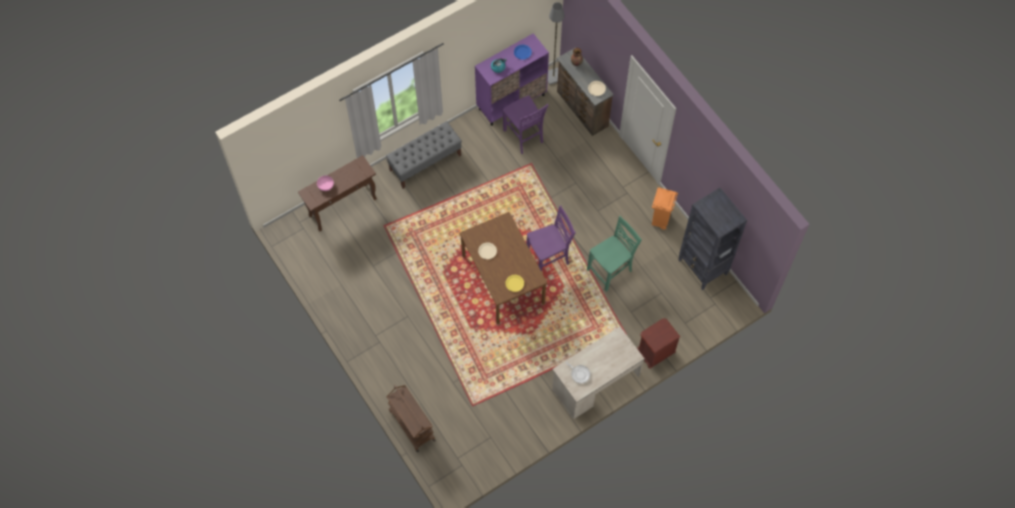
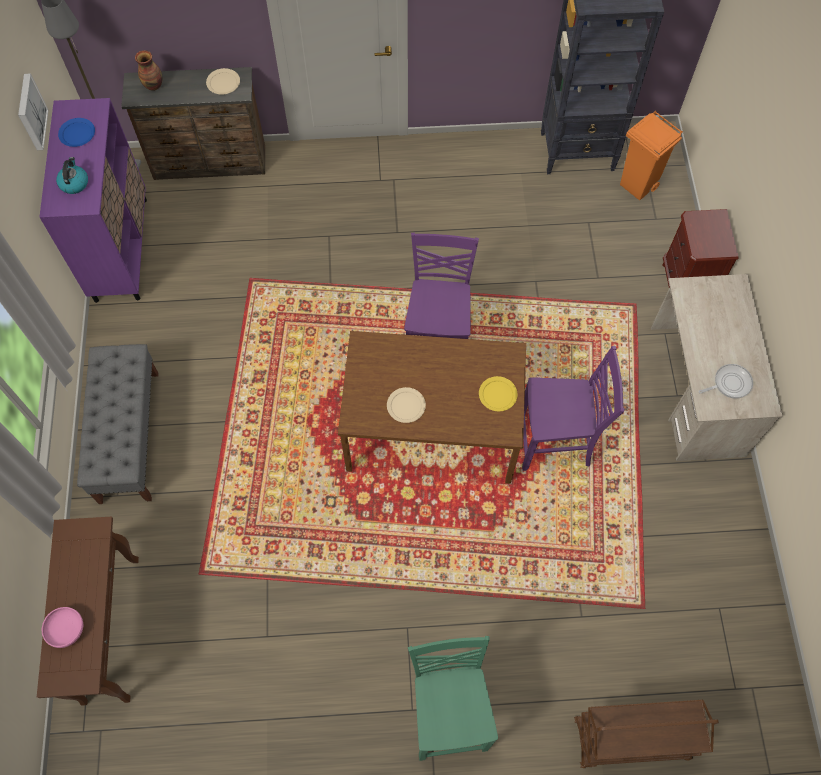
camera: 60 degrees left, 0 degrees up
purple chair [502,95,548,154] -> purple chair moved to [522,346,625,471]
green chair [587,216,642,291] -> green chair moved to [408,636,498,761]
orange trash can [652,187,678,230] -> orange trash can moved to [620,111,683,200]
none -> picture [18,74,48,150]

